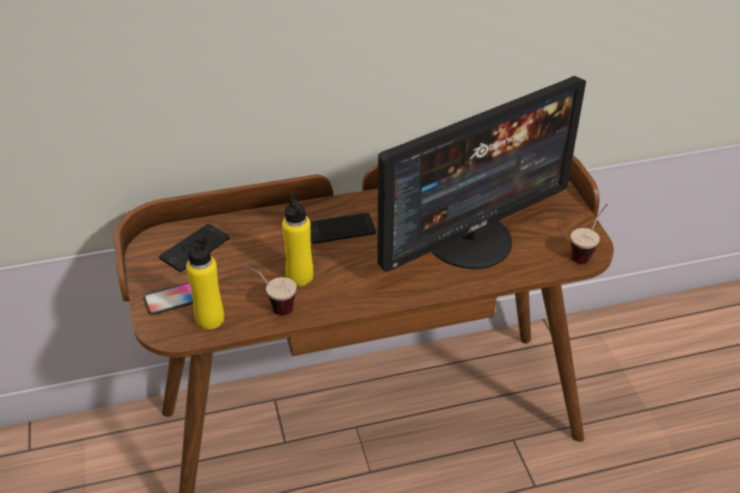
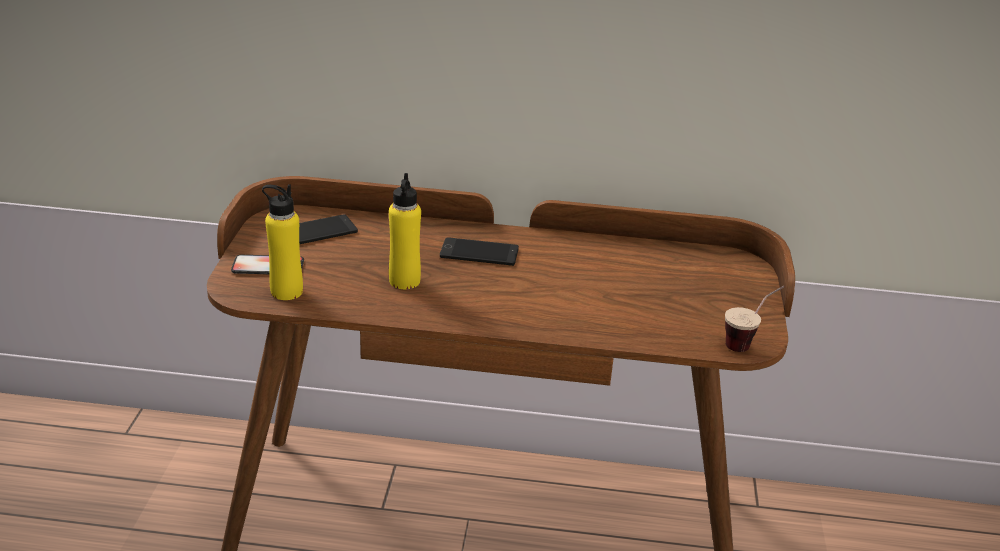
camera: 20 degrees right, 10 degrees down
cup [242,264,297,315] -> none
monitor [377,76,586,272] -> none

